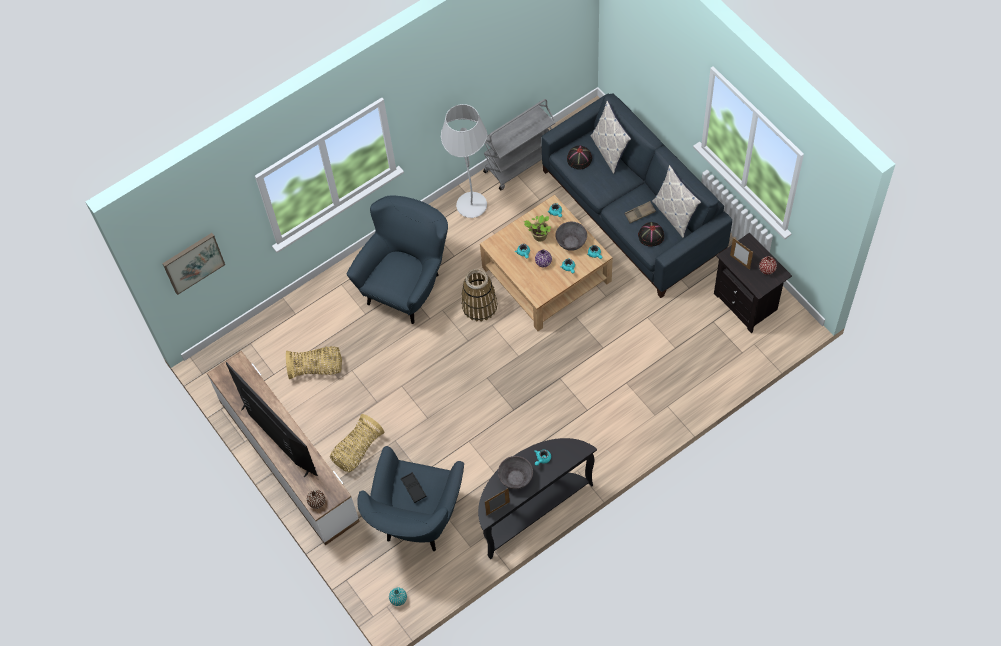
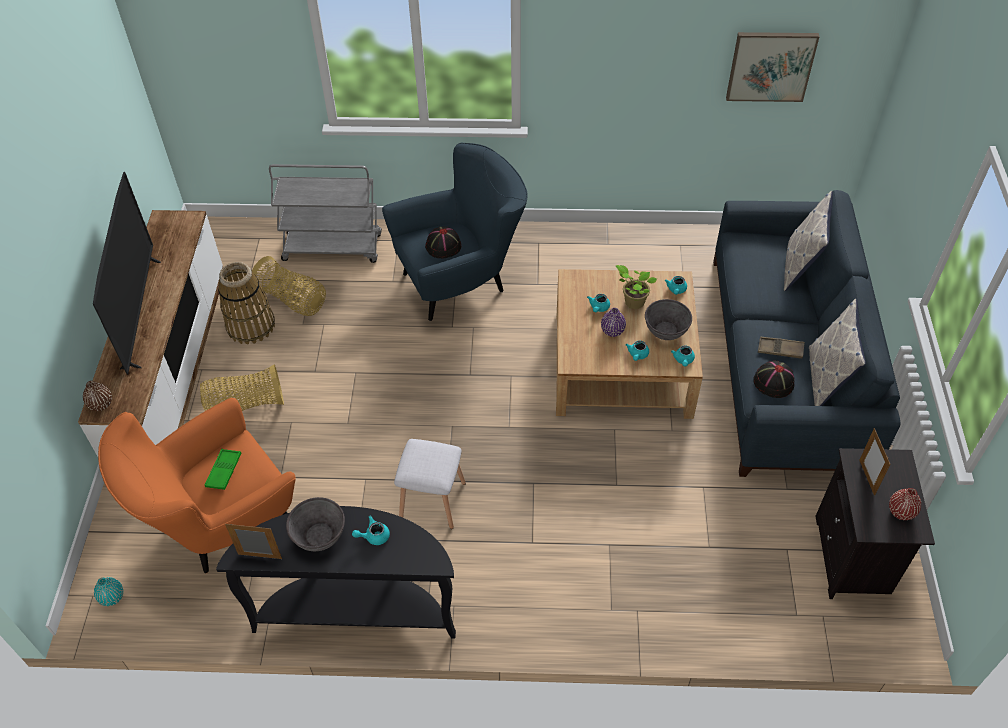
camera: 35 degrees right, 10 degrees down
picture [162,233,225,295] -> picture moved to [726,32,820,102]
blue armchair [357,446,464,551] -> orange armchair [98,398,296,573]
black tray [401,472,427,503] -> green tray [205,449,242,490]
white floor lamp [441,104,488,218] -> none
basket [462,269,498,321] -> basket moved to [218,262,275,344]
grey cart [483,99,556,190] -> grey cart moved to [269,164,382,263]
black hat [567,146,592,169] -> black hat moved to [425,226,461,258]
none -> white stool [394,439,466,529]

